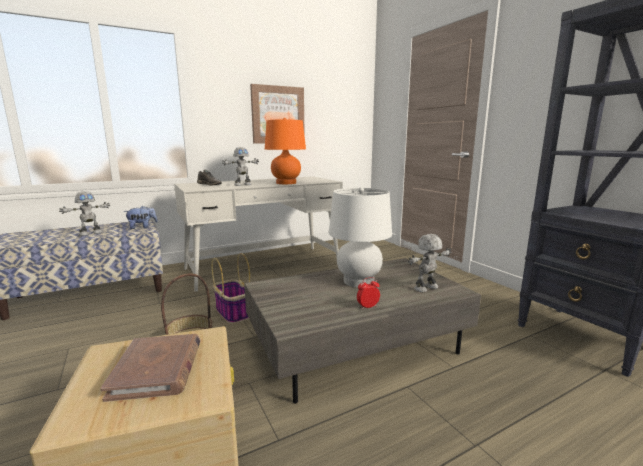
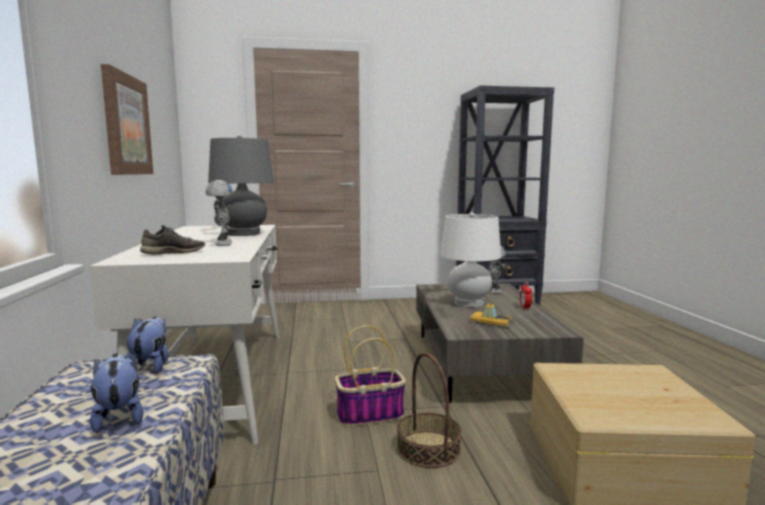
camera: 70 degrees left, 5 degrees down
toy robot [59,191,110,236] -> plush toy [90,353,143,433]
brown book [100,334,200,402] -> none
orange table lamp [265,118,306,184] -> grey table lamp [208,135,274,236]
none -> toy car [470,303,514,328]

